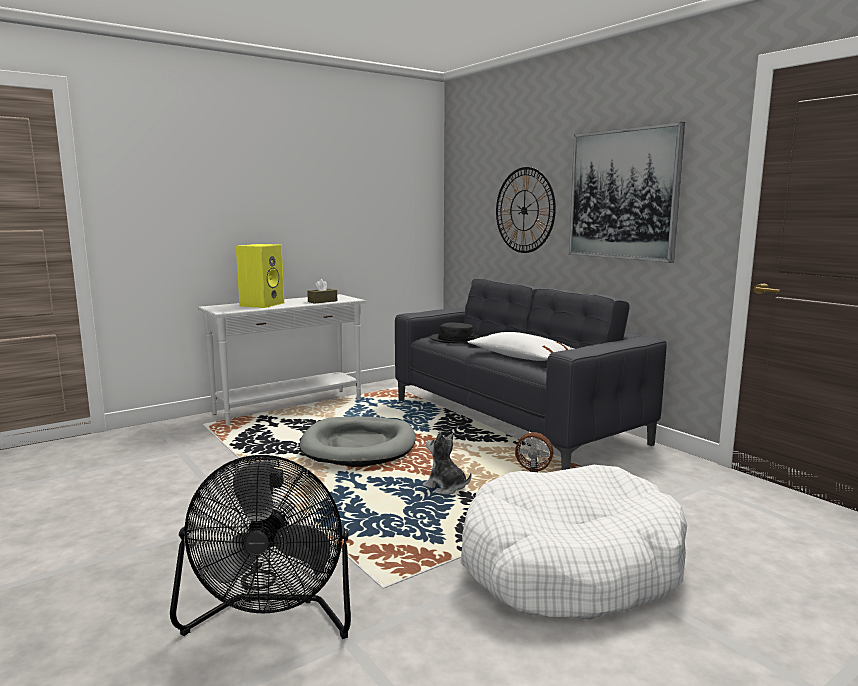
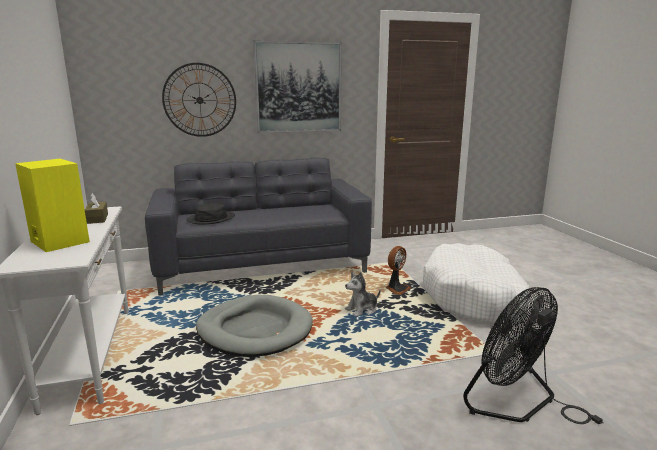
camera: 70 degrees left, 5 degrees up
black fan [170,455,351,639] -> black fan turned 150 degrees counterclockwise [463,287,604,424]
white pillow [468,332,575,361] -> none

